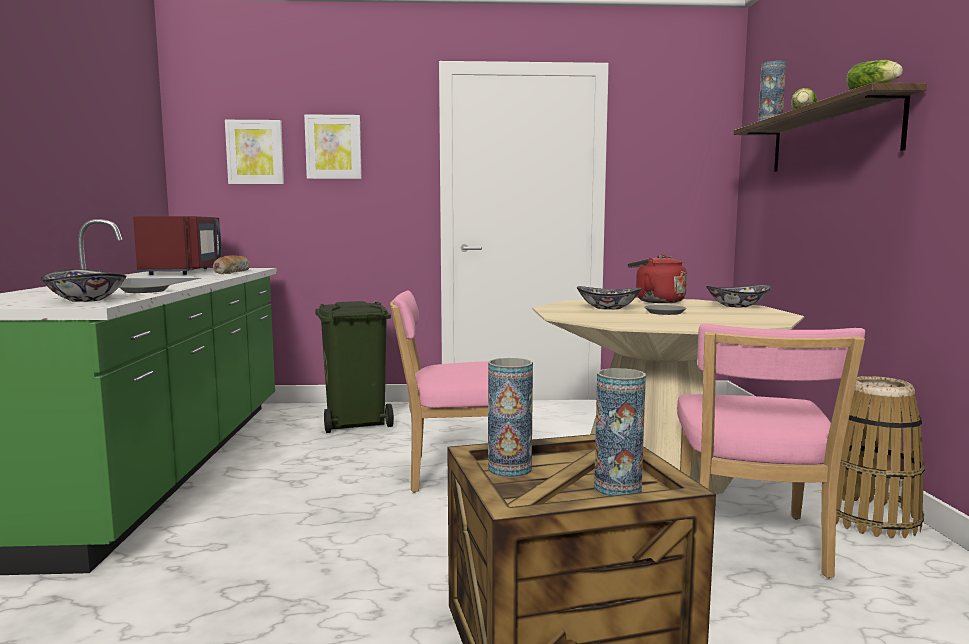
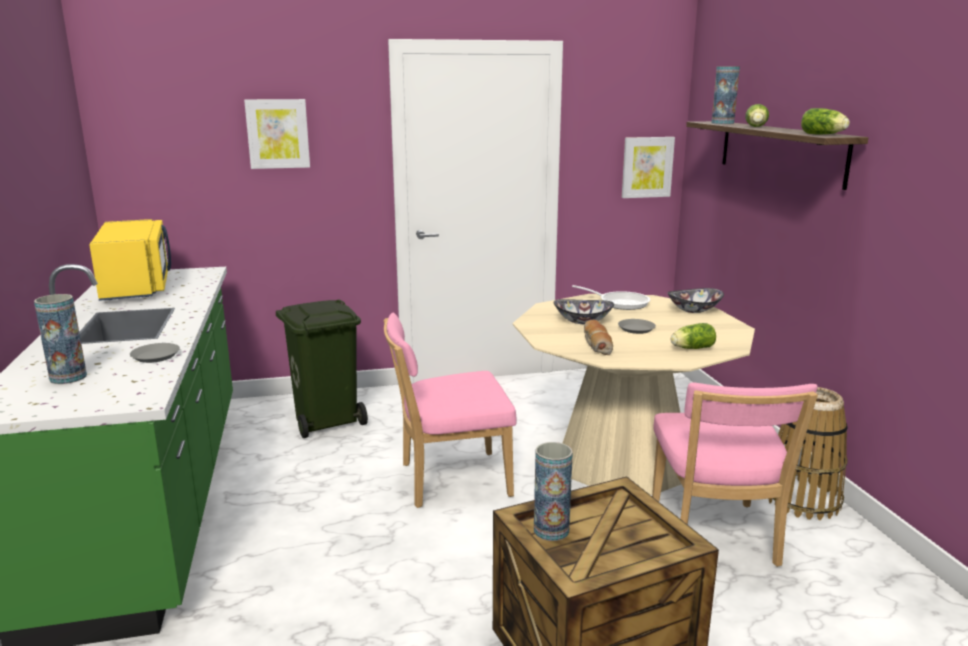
camera: 10 degrees left, 10 degrees up
bowl [41,269,126,302] -> none
red microwave [133,216,221,275] -> yellow microwave [89,219,171,301]
bread [213,255,250,274] -> bread moved to [584,320,613,355]
picture [225,120,284,184] -> picture moved to [622,137,675,198]
vase [594,368,646,496] -> vase moved to [34,294,87,384]
red kettle [628,254,687,303] -> frying pan [572,285,650,310]
none -> lettuce [671,323,716,349]

